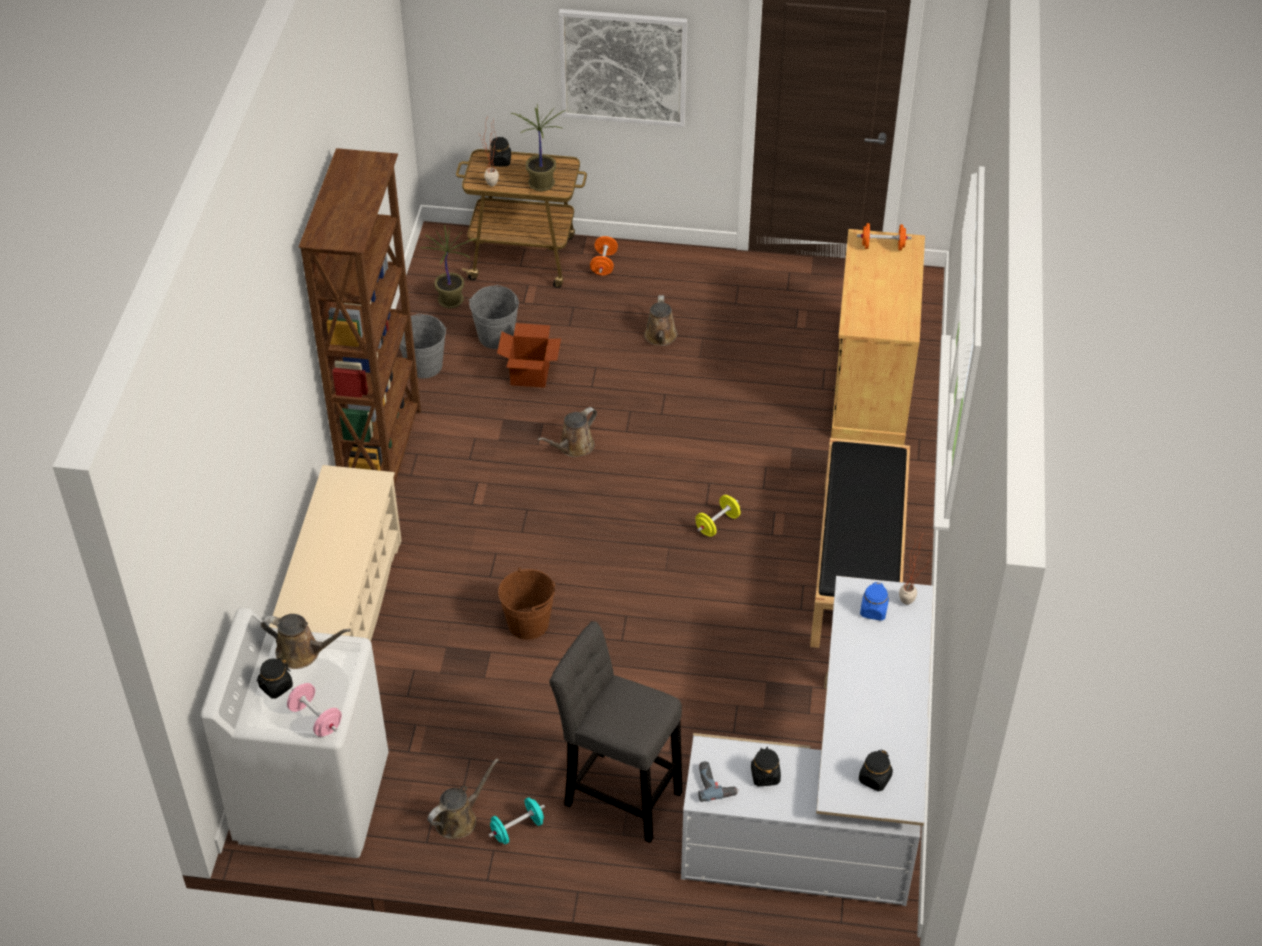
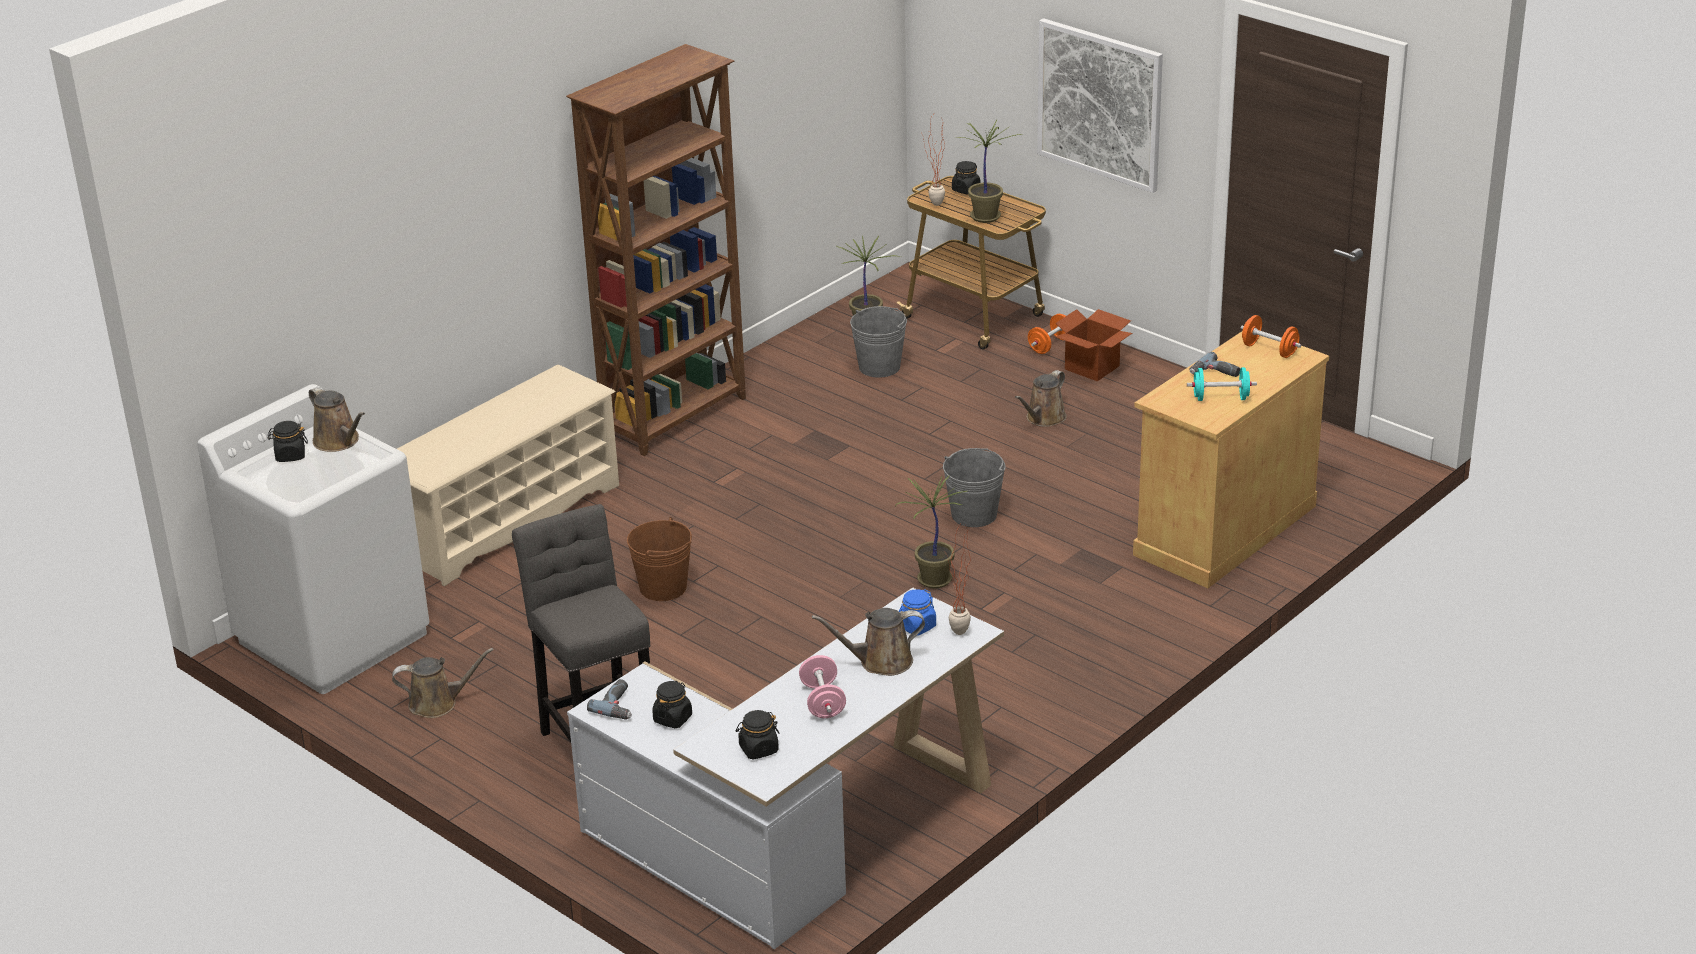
camera: 35 degrees right, 15 degrees down
pink dumbbell [287,683,342,737] -> pink dumbbell moved to [799,655,846,718]
grey bucket [399,314,446,378] -> grey bucket moved to [943,448,1006,527]
turquoise dumbbell [489,797,545,845] -> turquoise dumbbell moved to [1187,367,1257,401]
cardboard box [497,323,561,388] -> cardboard box moved to [1055,309,1132,381]
brown watering can [538,407,597,457] -> brown watering can moved to [812,608,925,676]
yellow dumbbell [695,495,740,537] -> potted plant [895,476,967,589]
black bench [810,438,910,648] -> none
none -> power drill [1190,352,1240,377]

